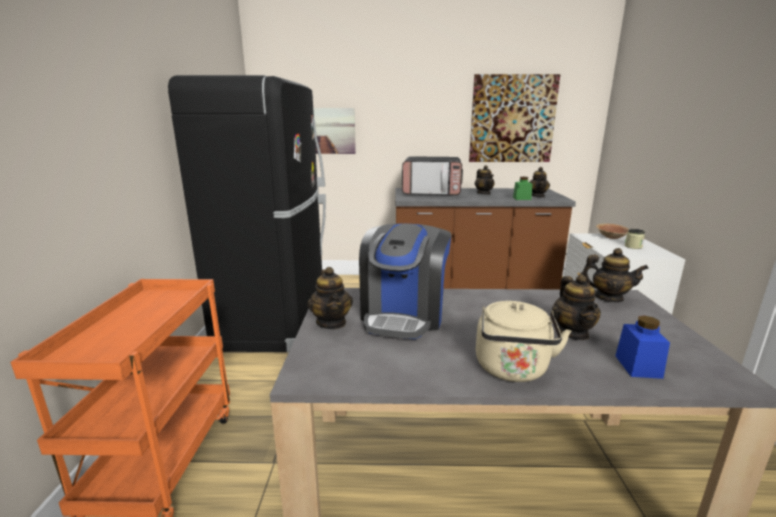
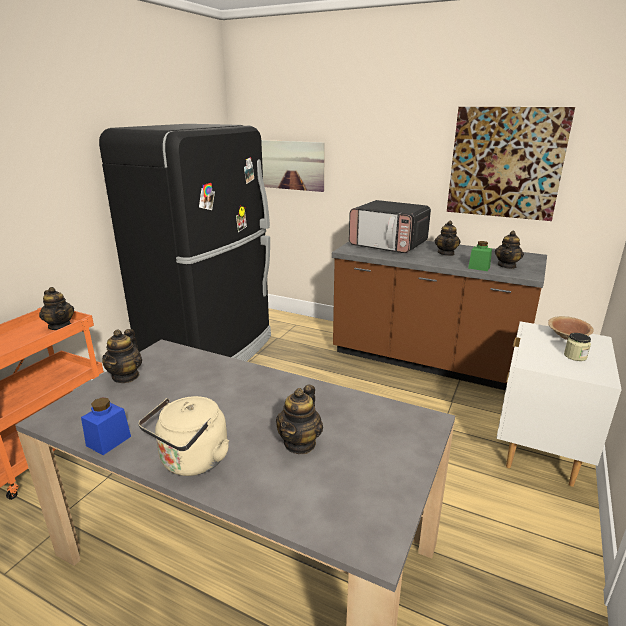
camera: 25 degrees right, 5 degrees up
coffee machine [359,223,452,339] -> none
teapot [580,248,649,302] -> teapot moved to [39,287,74,330]
blue jar [615,316,670,379] -> blue jar moved to [81,398,131,455]

